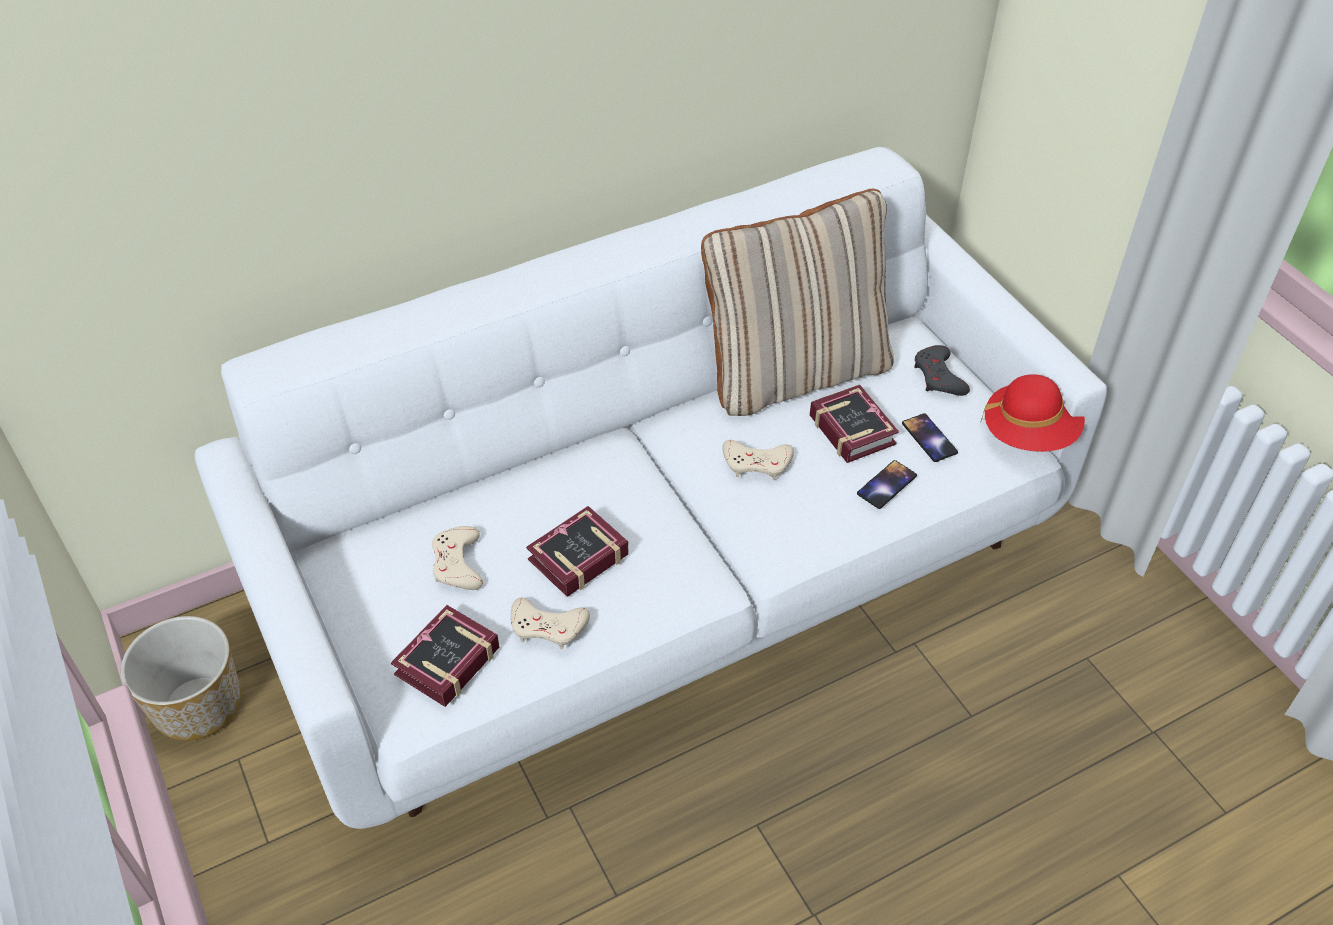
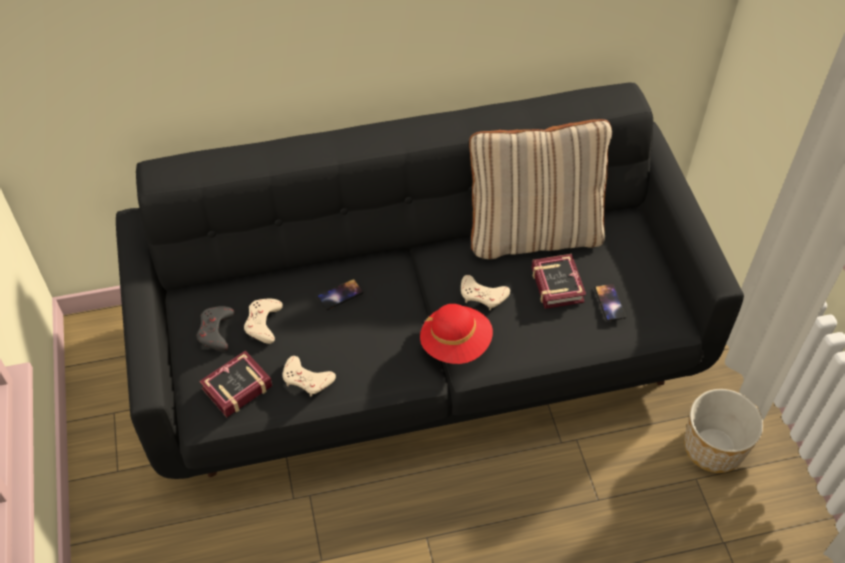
camera: 15 degrees right, 5 degrees up
planter [121,616,241,741] -> planter moved to [684,389,763,473]
white sofa [195,147,1107,829] -> black sofa [116,82,744,479]
book [526,506,629,597] -> none
phone [857,460,917,509] -> phone moved to [317,279,364,310]
grey game controller [914,345,970,396] -> grey game controller moved to [196,306,235,351]
red hat [981,374,1085,452] -> red hat moved to [420,304,493,364]

